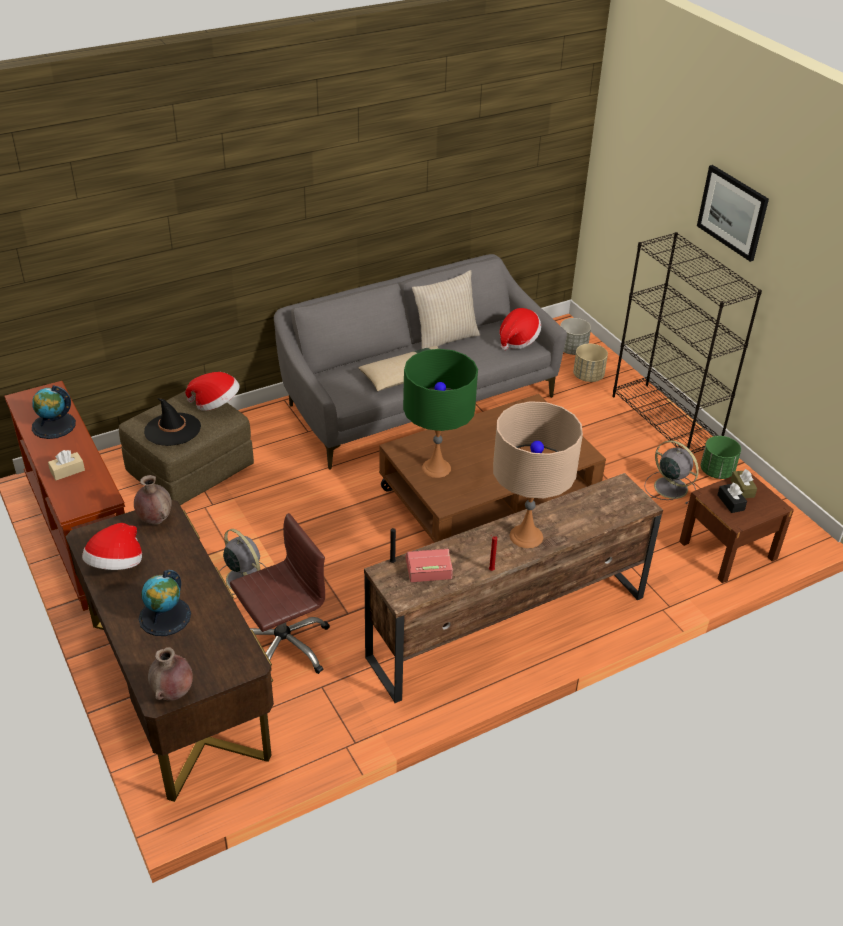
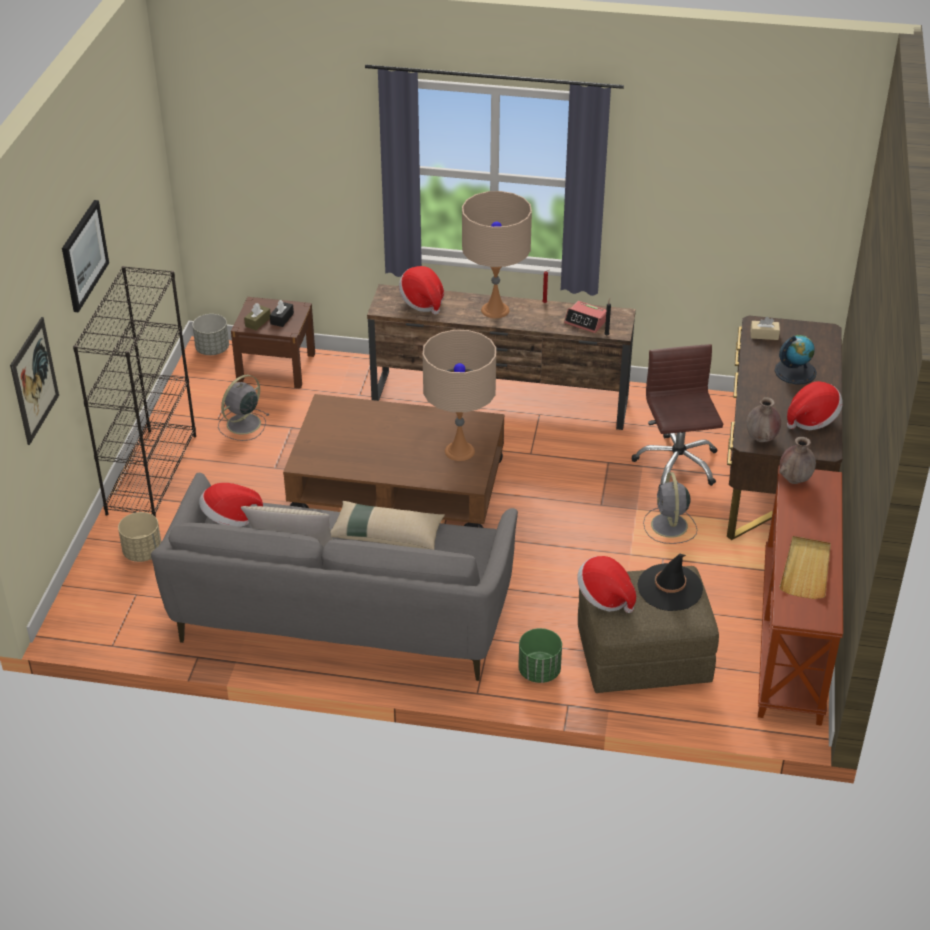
camera: 140 degrees left, 0 degrees up
globe [32,385,76,439] -> beige tray [780,536,831,599]
beige tissue box [48,450,85,480] -> beige tissue box moved to [751,317,780,340]
brown vase [148,647,193,701] -> brown vase moved to [779,437,816,484]
brown office chair [230,513,330,674] -> brown office chair turned 75 degrees clockwise [632,344,723,489]
green table lamp [403,349,478,478] -> beige table lamp [423,330,496,461]
grey planter [560,318,591,355] -> grey planter moved to [192,314,229,355]
grey fan [645,440,699,504] -> grey fan turned 45 degrees clockwise [218,375,269,441]
green planter [701,436,741,479] -> green planter moved to [518,628,562,683]
none -> picture [10,317,59,445]
none -> hat [399,266,444,315]

